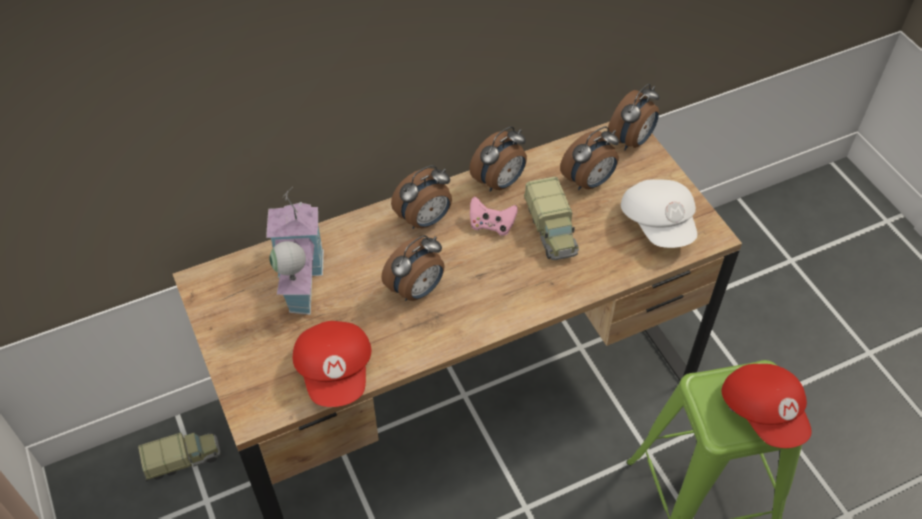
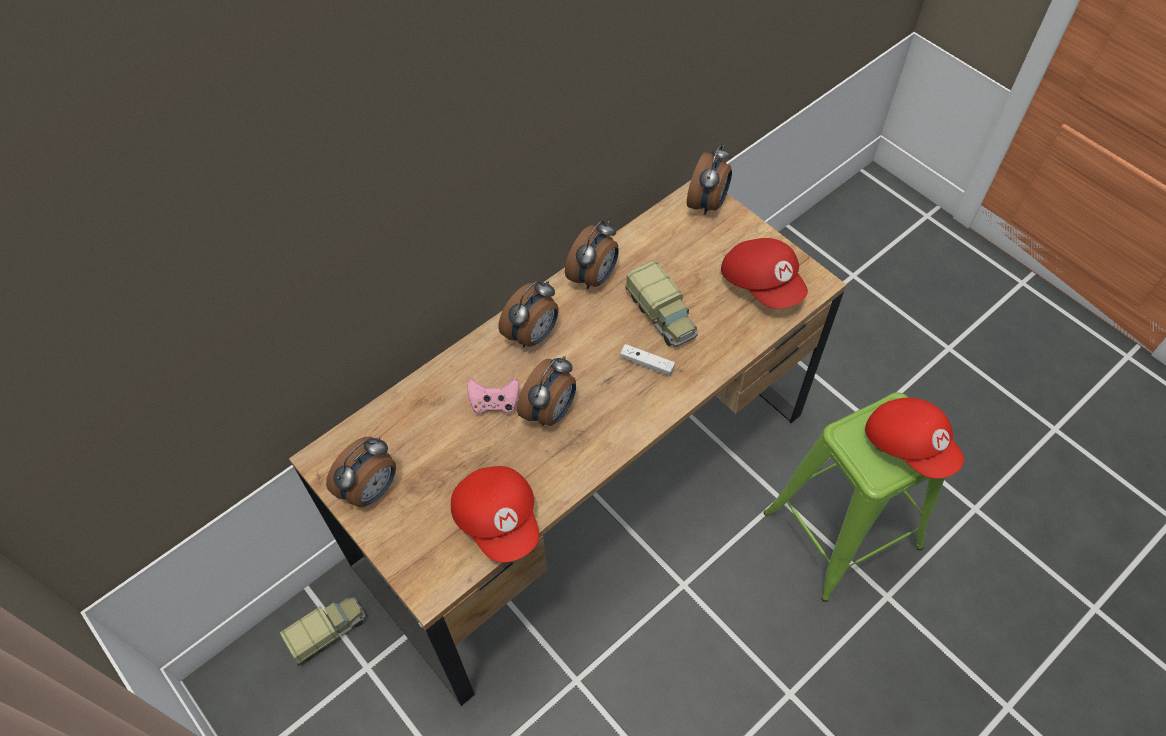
camera: 15 degrees left, 5 degrees up
toy house [266,189,324,315] -> none
pink game controller [470,196,518,236] -> pink game controller moved to [467,379,520,414]
alarm clock [560,127,619,190] -> alarm clock moved to [326,437,396,507]
white cap [621,179,697,248] -> red cap [721,238,808,309]
none -> white game controller [620,344,675,376]

